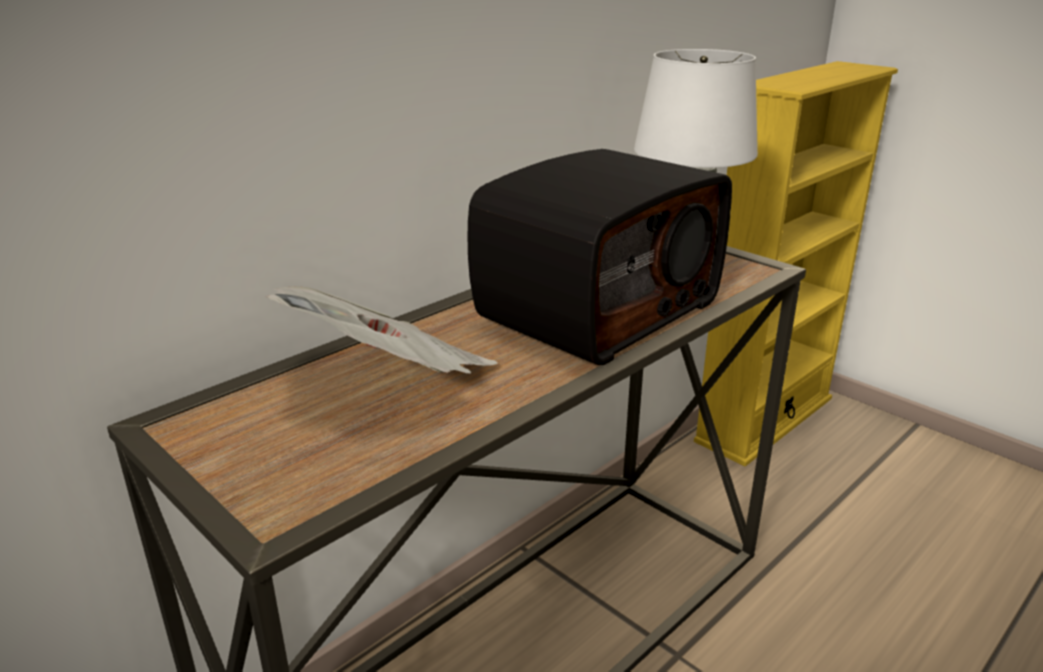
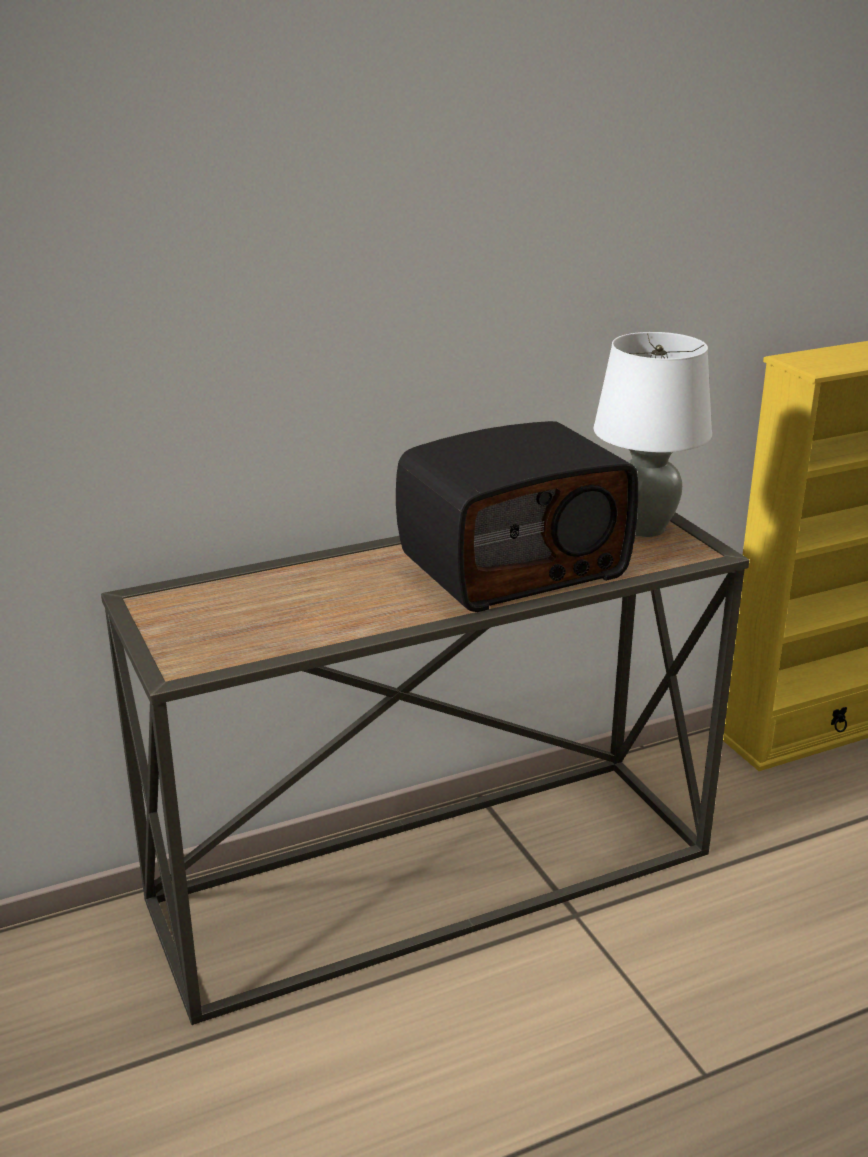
camera: 20 degrees right, 0 degrees up
newspaper [265,286,497,374] -> none

